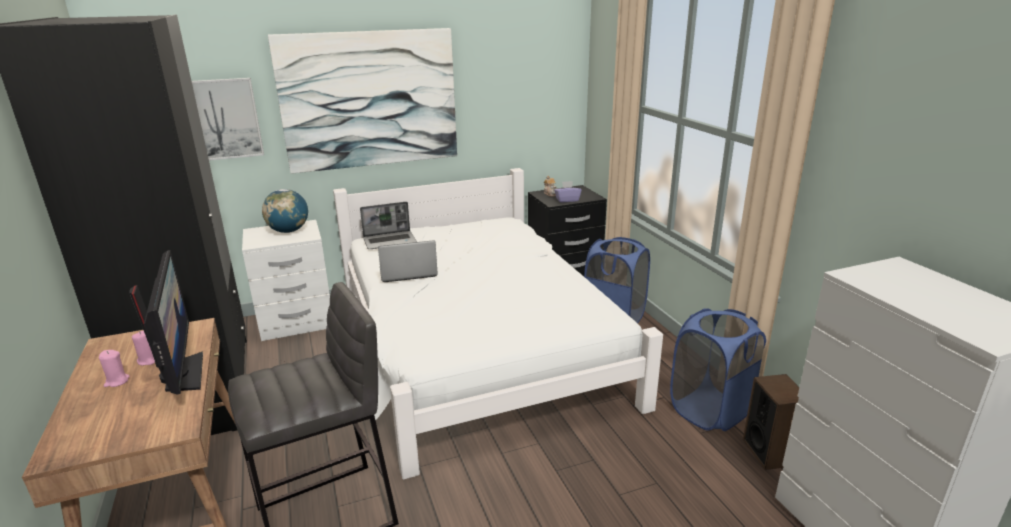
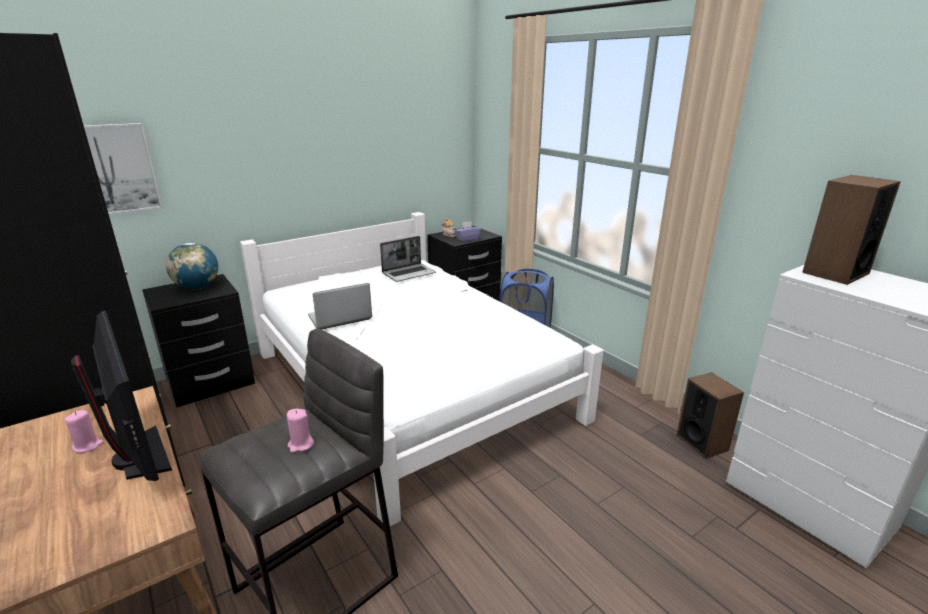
camera: 15 degrees left, 0 degrees up
pink candle [99,350,130,387] -> pink candle moved to [287,409,314,453]
white nightstand [242,220,330,341] -> black nightstand [142,274,255,408]
picture [268,28,457,174] -> none
laptop [360,202,417,249] -> laptop moved to [380,236,436,282]
blue laundry basket [670,308,766,431] -> none
none -> speaker [802,175,901,285]

